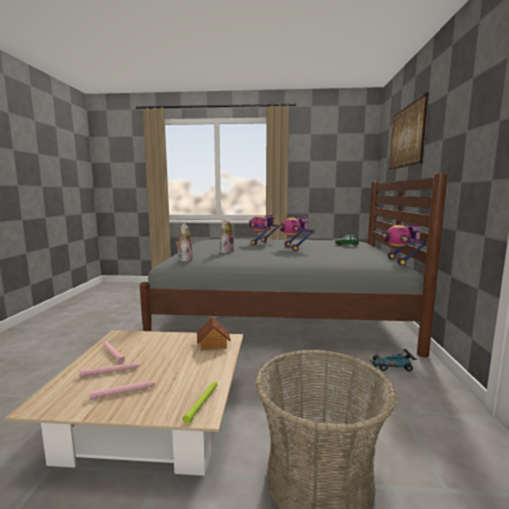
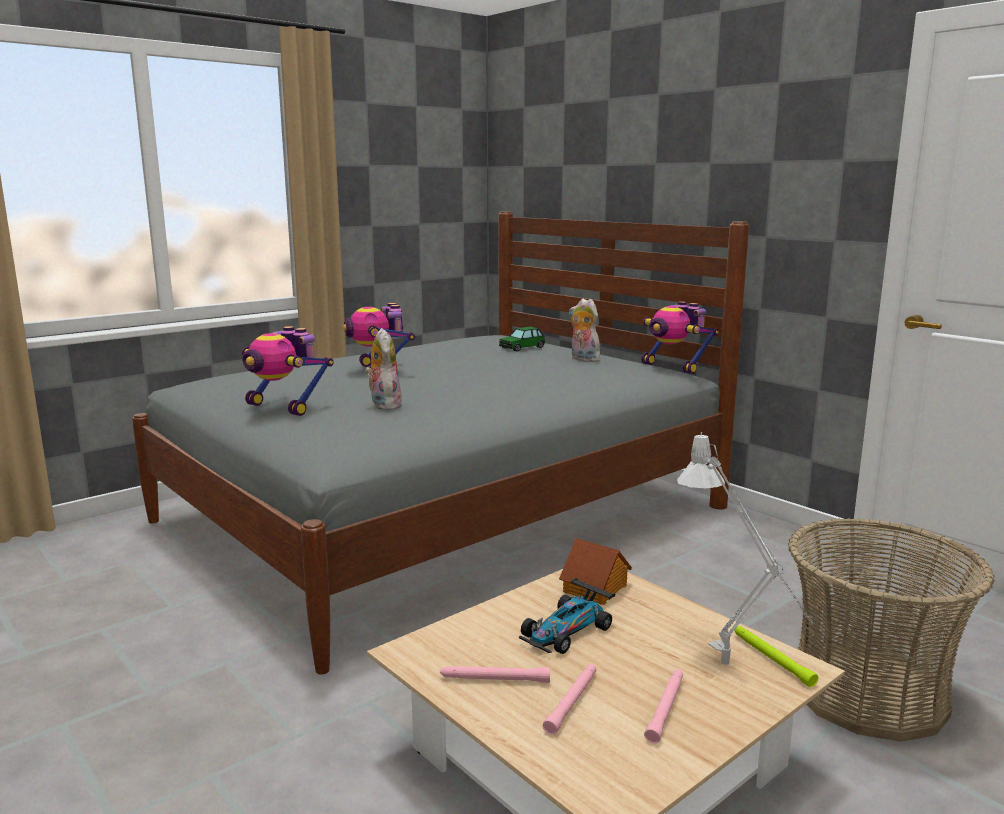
camera: 45 degrees left, 5 degrees up
plush toy [176,223,193,262] -> plush toy moved to [569,298,600,362]
toy robot [280,217,315,251] -> toy robot moved to [242,326,333,416]
toy car [370,349,417,372] -> toy car moved to [519,578,615,654]
picture [389,92,429,170] -> none
none -> grey table lamp [677,432,813,665]

